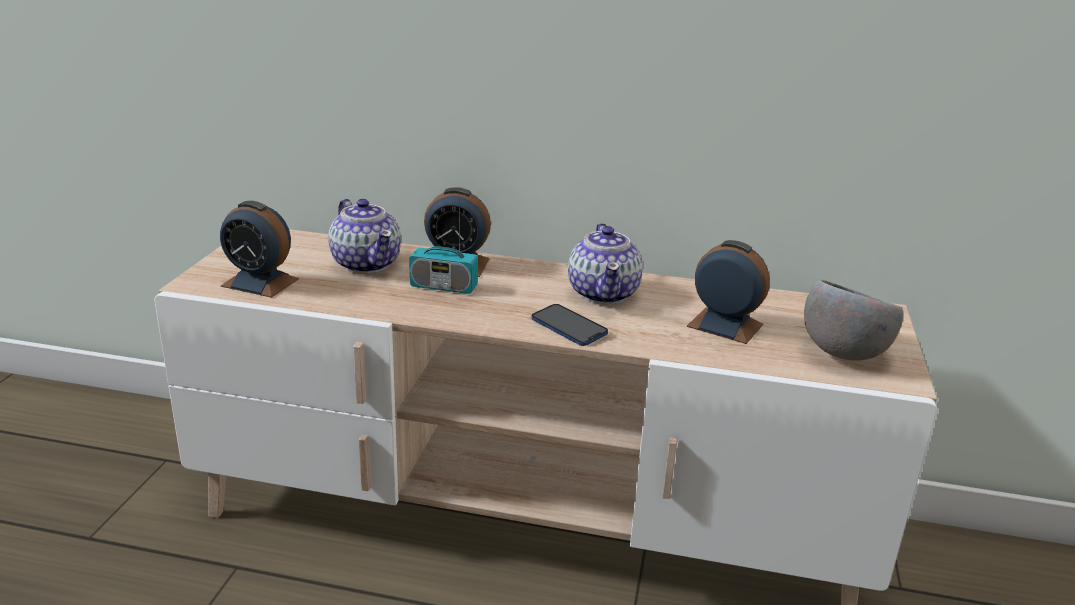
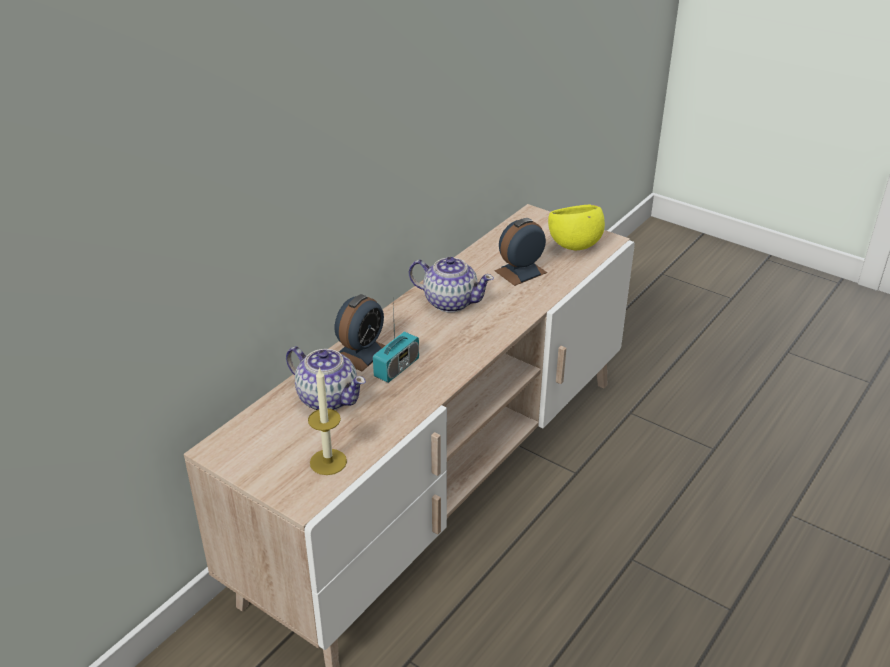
camera: 65 degrees left, 10 degrees up
alarm clock [220,201,299,298] -> candle [308,367,347,475]
teapot [328,199,401,273] -> teapot turned 45 degrees clockwise [286,346,366,410]
phone [532,304,608,346] -> none
grey bowl [804,279,903,360] -> yellow bowl [548,205,605,250]

